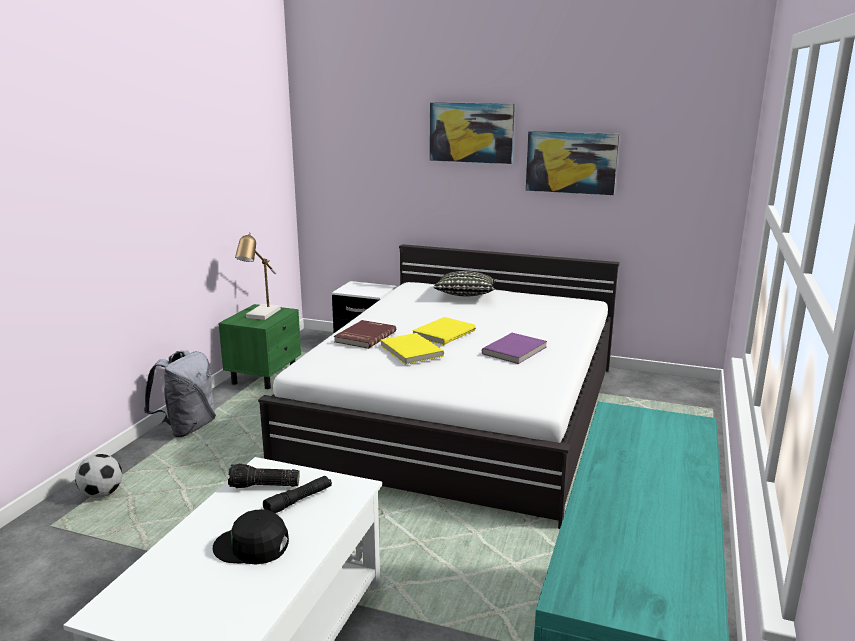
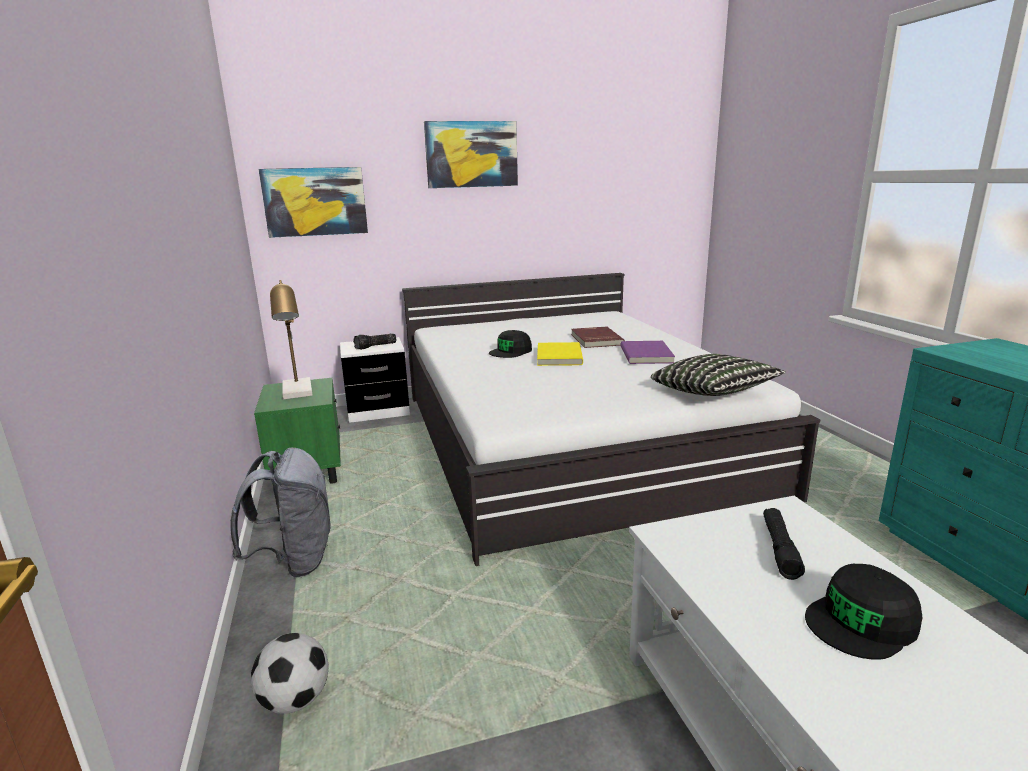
camera: 35 degrees left, 0 degrees up
flashlight [228,464,300,488] -> flashlight moved to [353,333,396,350]
red book [334,320,396,349] -> red book moved to [571,327,625,348]
yellow book [380,333,444,365] -> none
pillow [433,271,495,296] -> pillow moved to [651,354,785,396]
picture [526,131,619,195] -> picture moved to [258,167,368,238]
none -> black cap [489,330,532,358]

